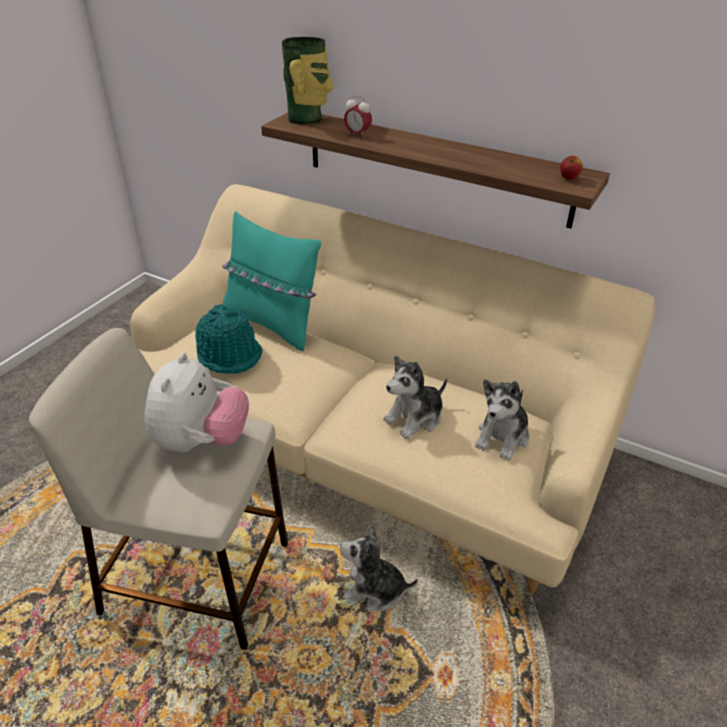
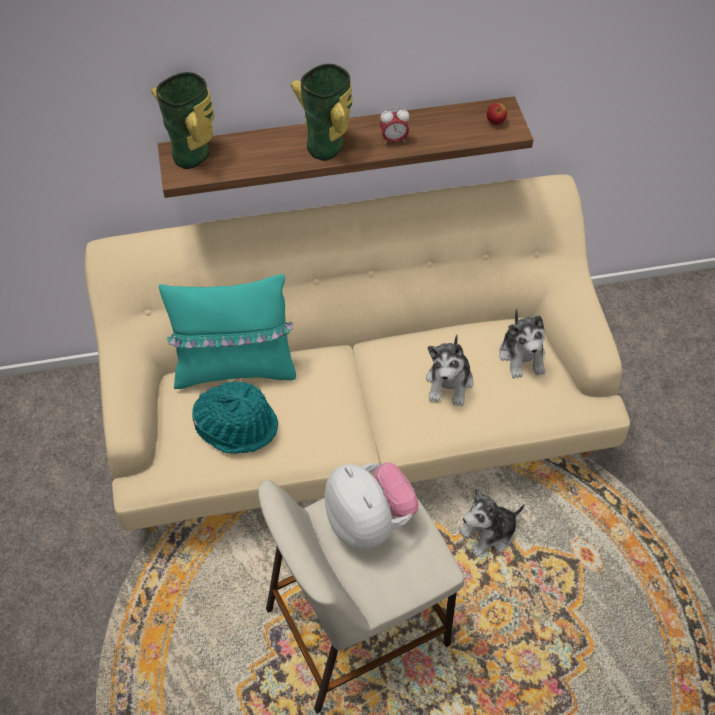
camera: 40 degrees left, 15 degrees up
alarm clock [344,95,372,138] -> alarm clock moved to [380,107,409,143]
none -> vase [291,64,353,161]

